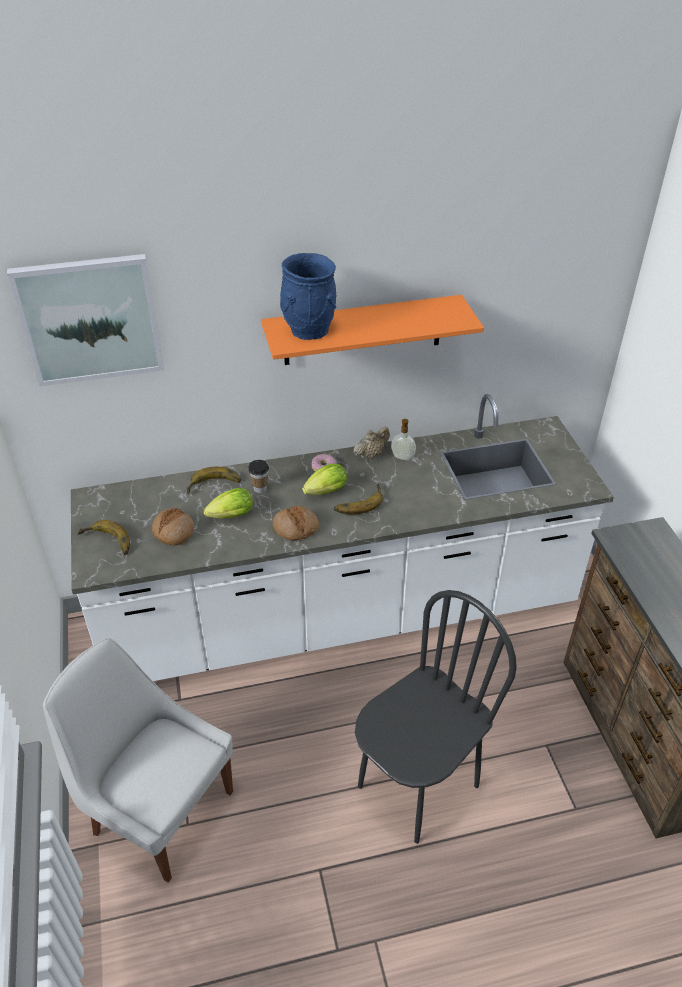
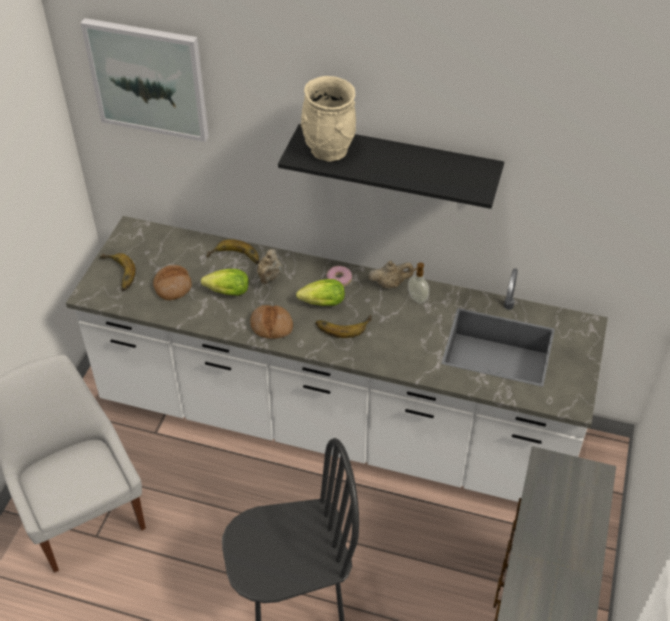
camera: 30 degrees right, 5 degrees up
cup [248,460,269,493] -> beige teapot [257,249,282,284]
orange shelf [261,295,484,365] -> black shelf [278,124,504,209]
blue vase [280,253,337,340] -> beige vase [301,76,356,162]

